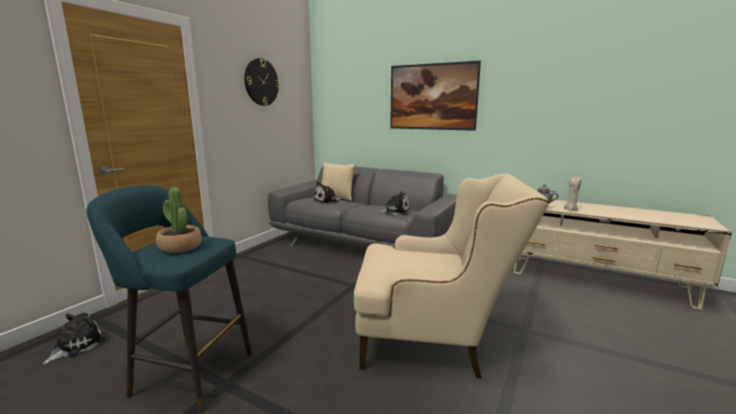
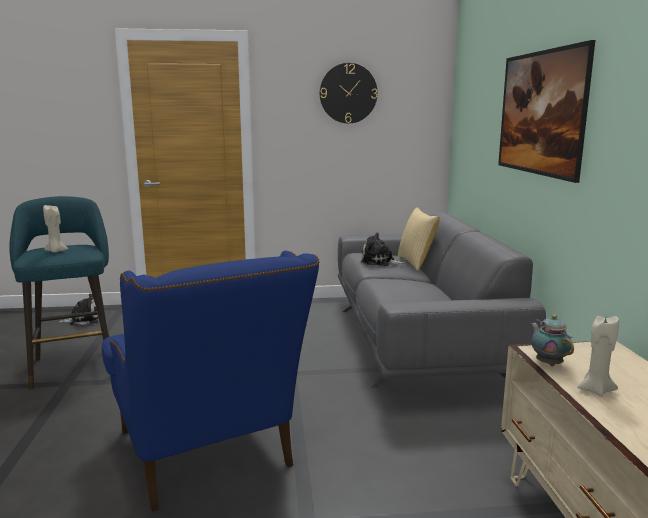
camera: 55 degrees right, 0 degrees up
potted plant [156,187,202,253] -> beige candle [43,205,68,252]
beige armchair [354,173,550,379] -> blue armchair [102,251,319,512]
plush toy [377,192,410,216] -> none

